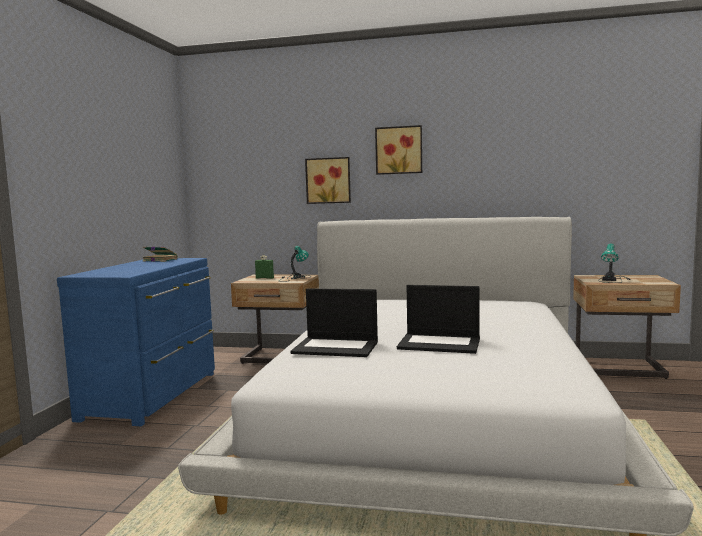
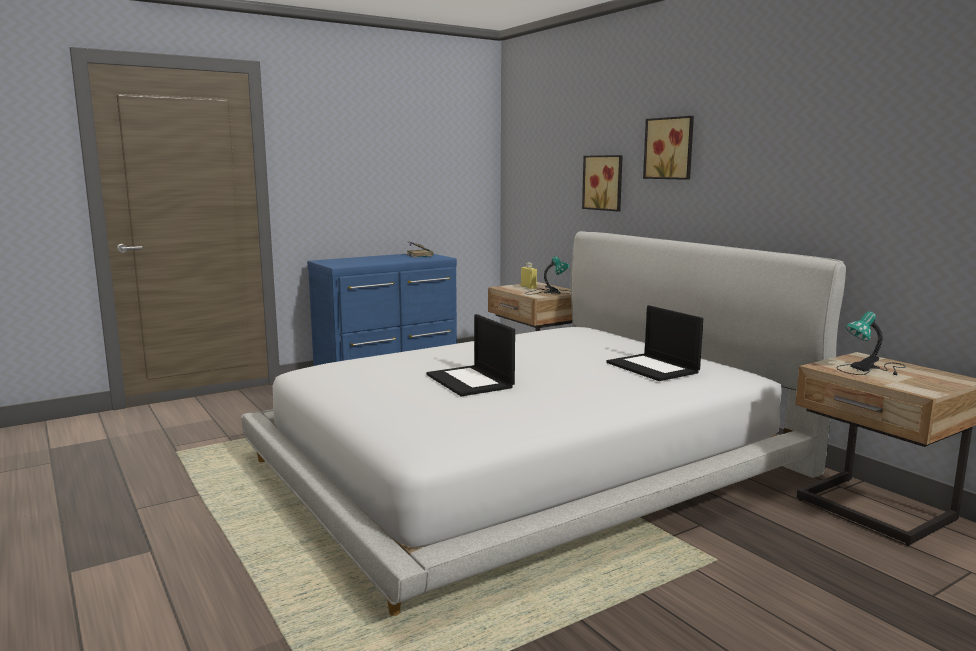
camera: 45 degrees right, 5 degrees up
green bottle [255,255,274,279] -> yellow bottle [521,262,537,289]
laptop [290,288,378,357] -> laptop moved to [606,305,703,381]

